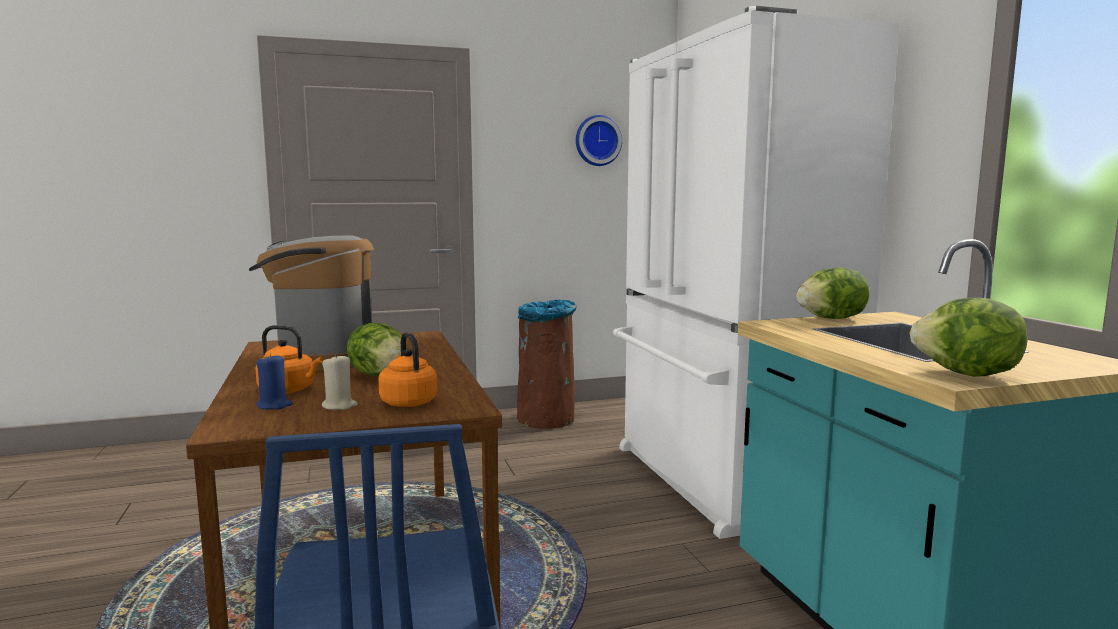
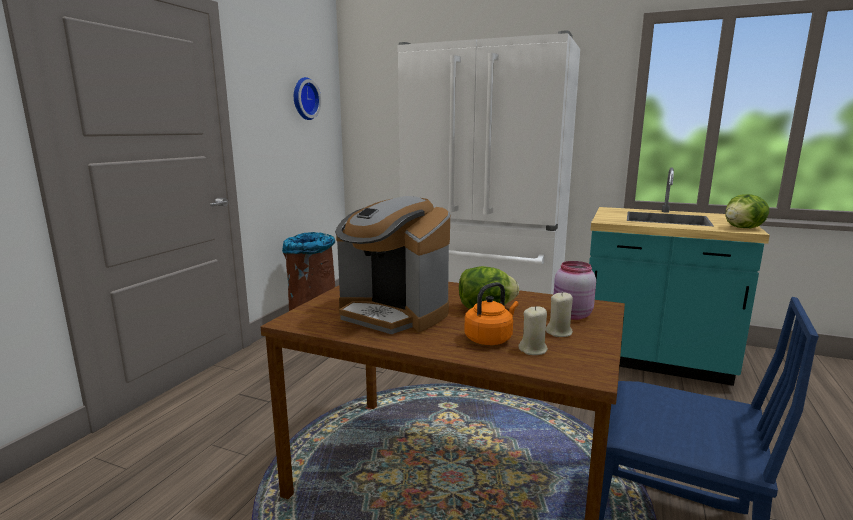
camera: 50 degrees left, 5 degrees up
blue candle [256,353,293,409] -> beige candle [518,306,548,355]
orange kettle [378,332,438,407] -> pink jar [554,261,596,320]
lettuce [796,267,870,319] -> none

